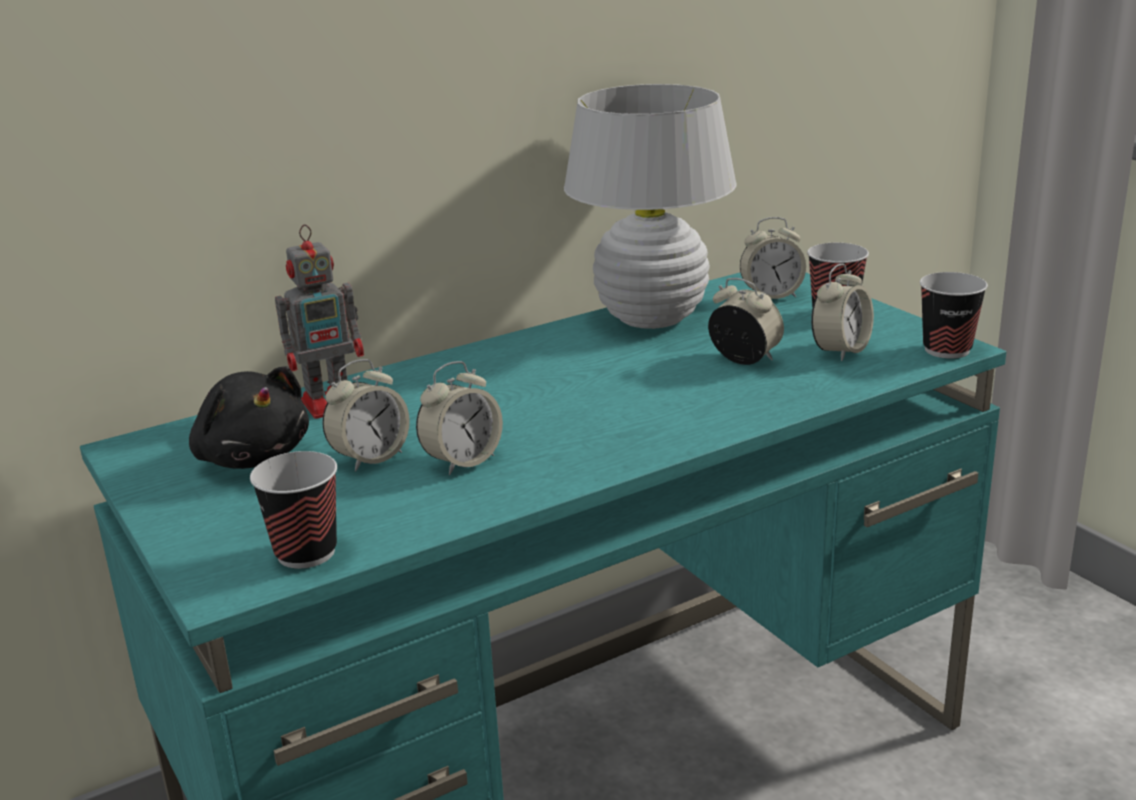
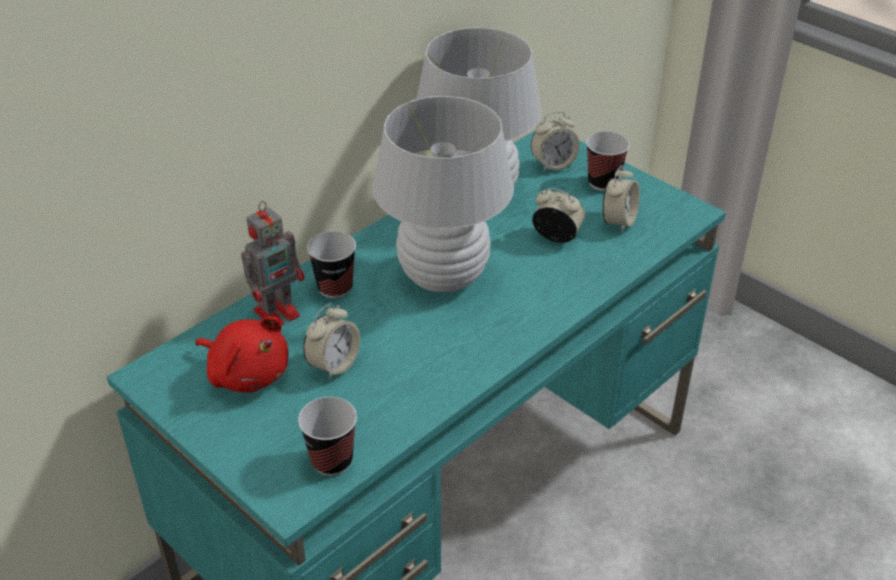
camera: 15 degrees left, 15 degrees up
black plush toy [189,366,309,469] -> red plush toy [195,317,288,393]
alarm clock [416,361,503,475] -> none
cup [920,272,988,359] -> cup moved to [307,231,356,298]
none -> white table lamp [373,96,514,292]

